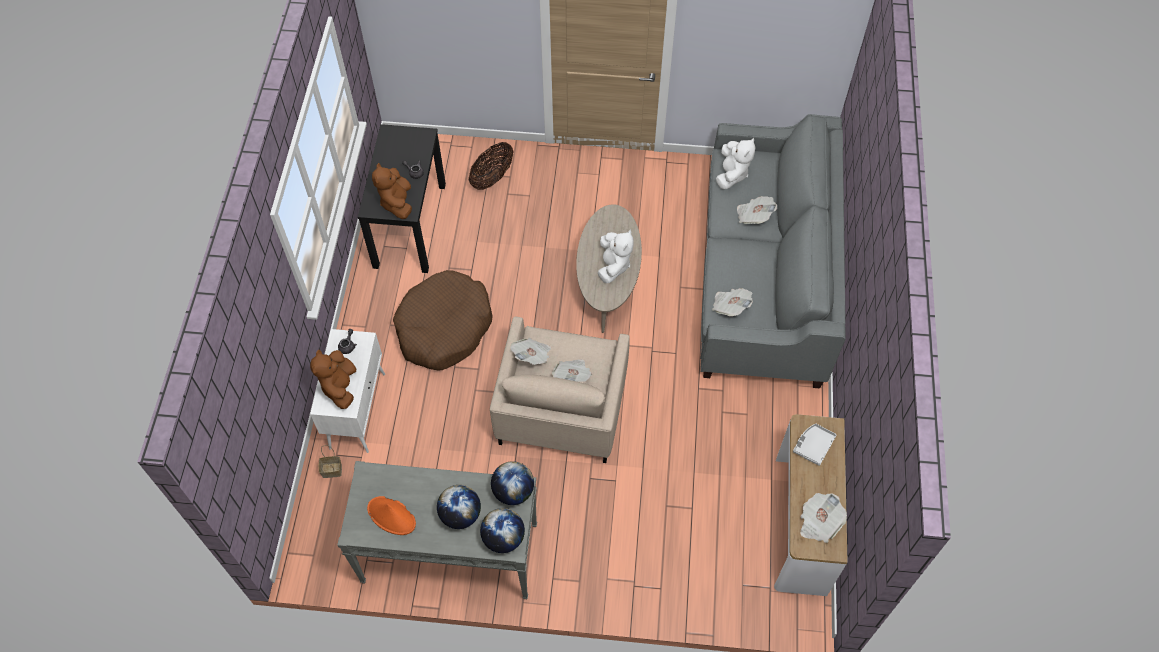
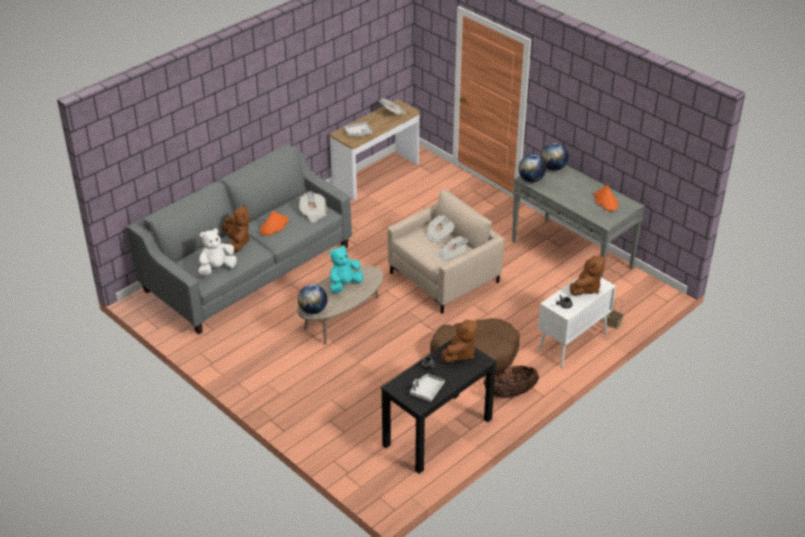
camera: 140 degrees left, 20 degrees down
globe [437,485,481,529] -> globe moved to [298,284,328,314]
basket [469,142,514,190] -> basket moved to [484,365,539,398]
white plush toy [598,229,634,283] -> turquoise plush toy [329,246,363,293]
newspaper [737,196,777,224] -> brown plush toy [222,204,250,253]
none -> orange hat [260,211,289,236]
none -> grey tray [410,374,445,402]

